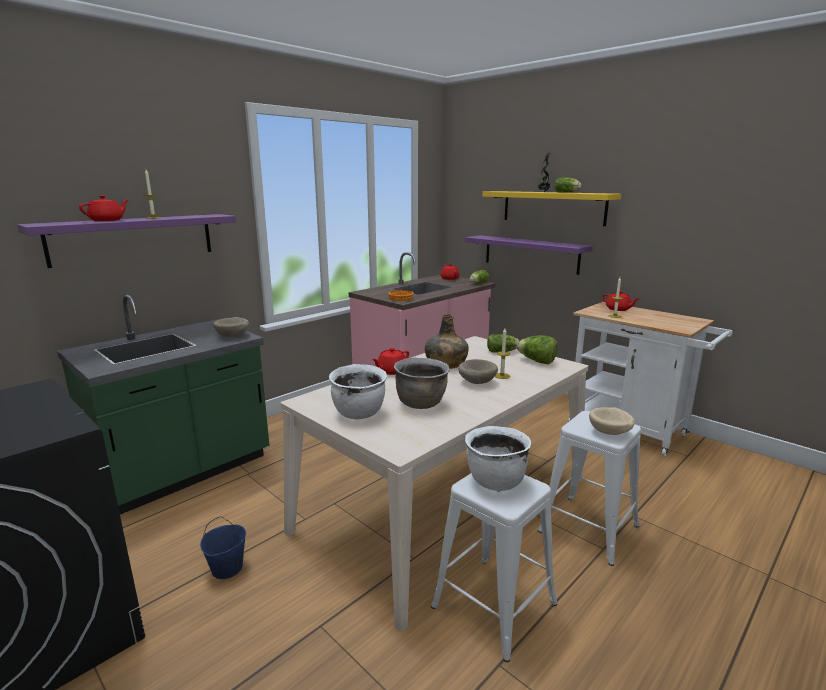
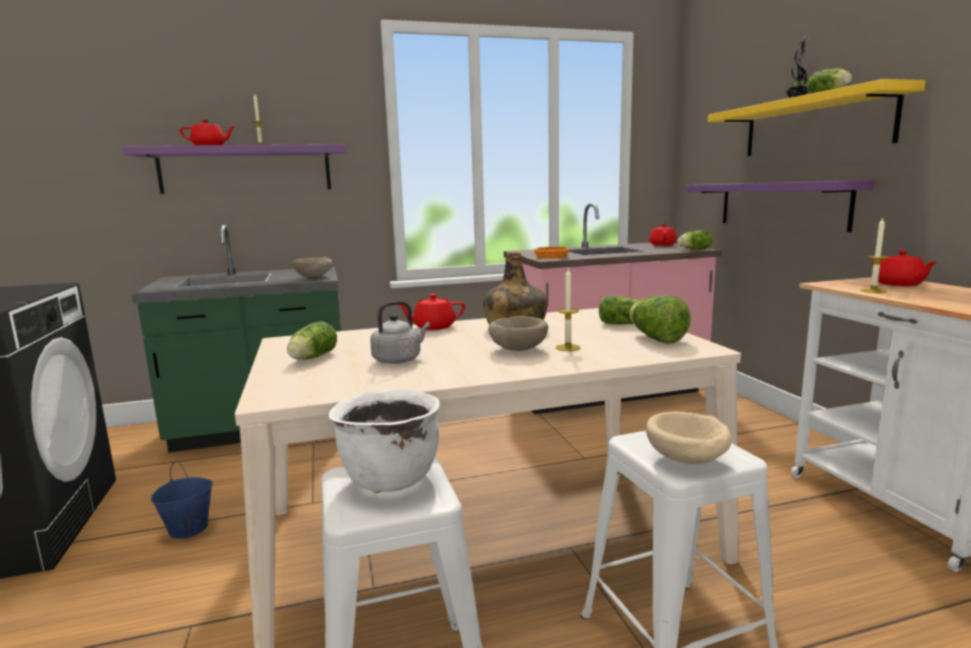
camera: 30 degrees right, 5 degrees down
white cooking pot [329,364,387,419] -> lettuce [287,321,337,360]
brown cooking pot [394,358,450,409] -> grey kettle [370,301,430,364]

